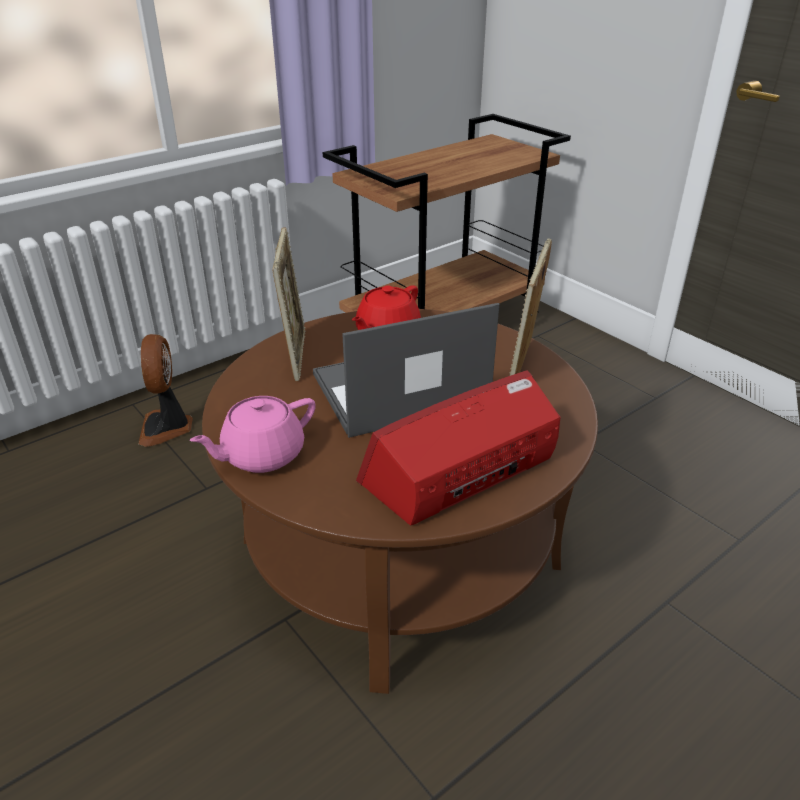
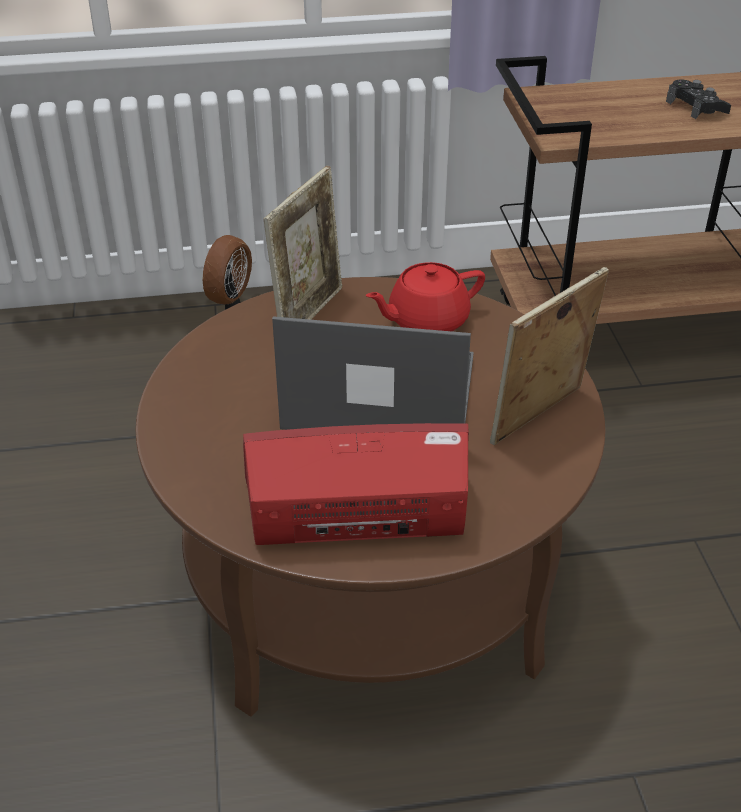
camera: 30 degrees right, 5 degrees up
pink teapot [190,396,316,473] -> none
none -> black game controller [666,79,731,119]

